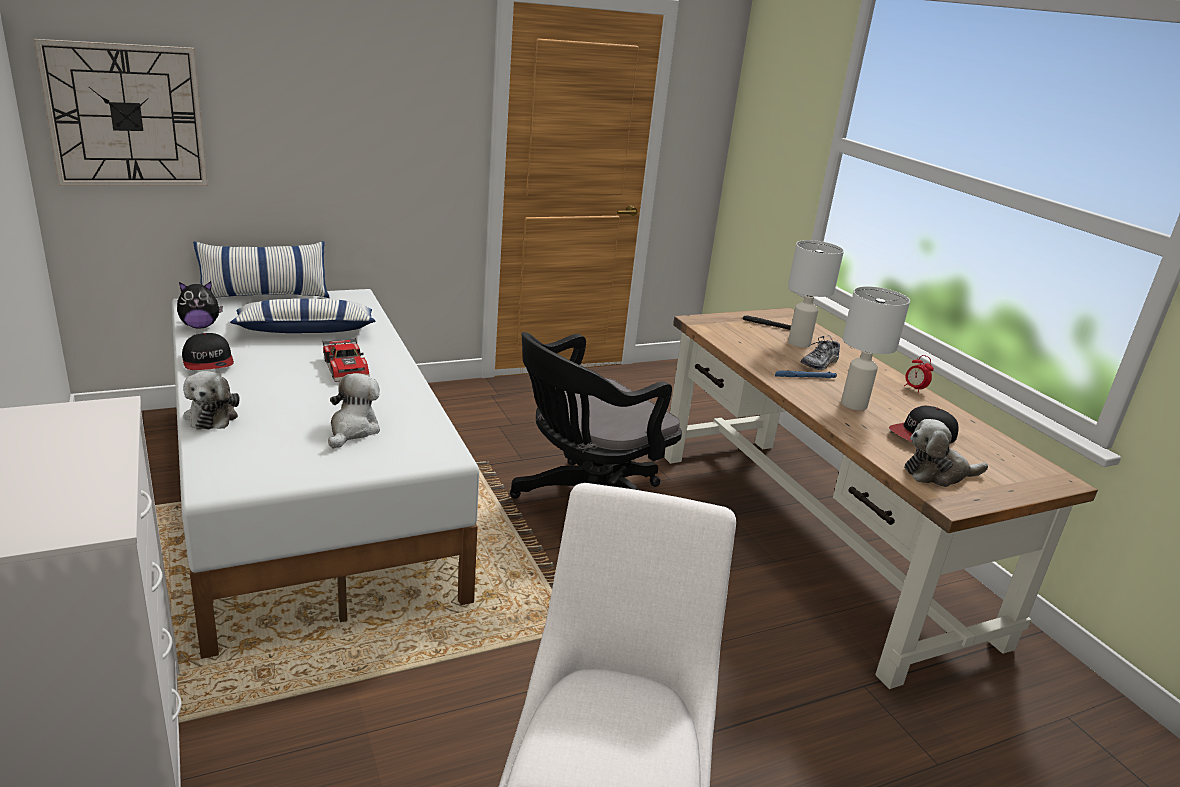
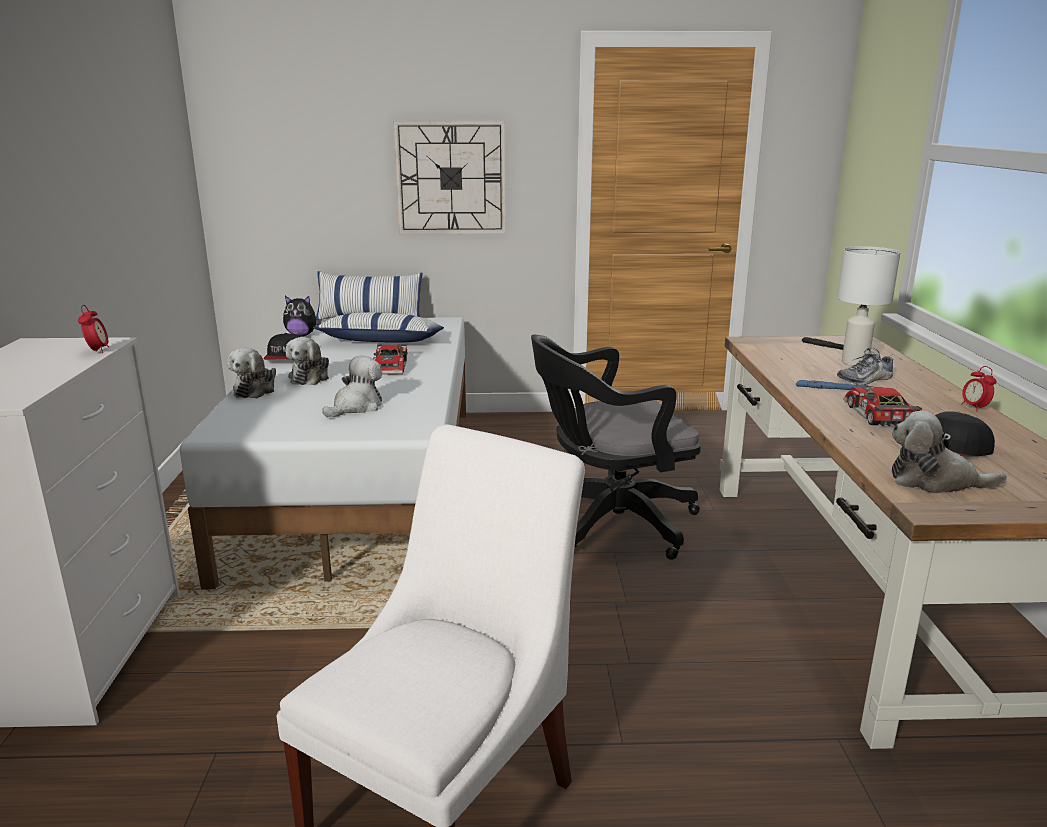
camera: 25 degrees right, 5 degrees down
wall clock [34,39,208,186] -> wall clock moved to [393,121,506,234]
white table lamp [841,286,910,410] -> toy car [843,387,922,426]
none -> alarm clock [78,305,109,353]
none -> plush toy [286,337,329,385]

